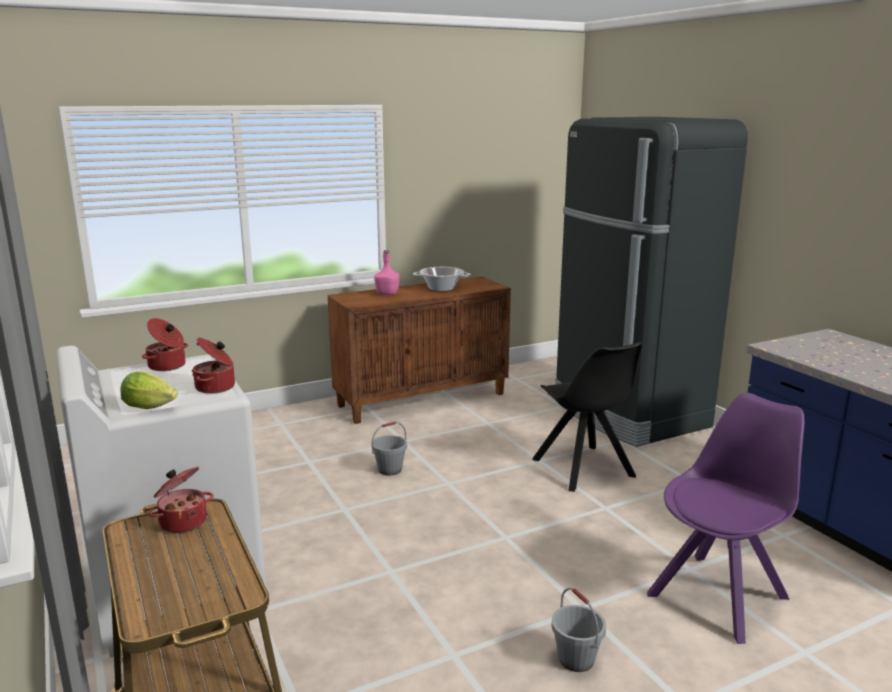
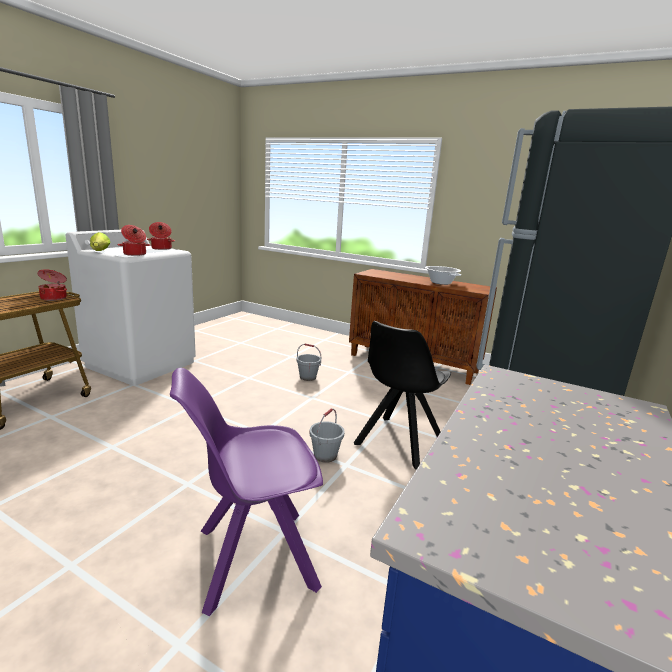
camera: 55 degrees right, 0 degrees up
pink bottle [374,250,400,295] -> none
grey bucket [551,588,606,672] -> grey bucket moved to [309,408,345,463]
purple chair [647,393,804,644] -> purple chair turned 150 degrees clockwise [170,368,323,616]

